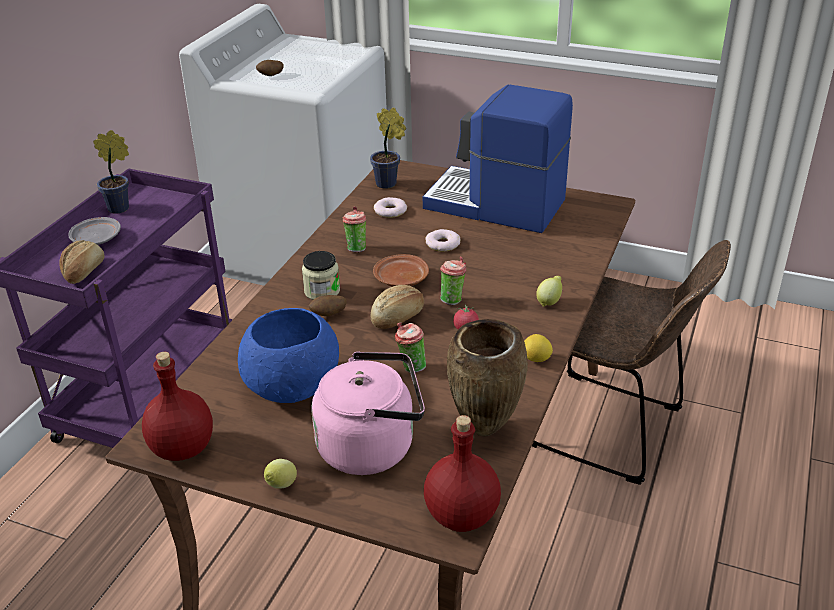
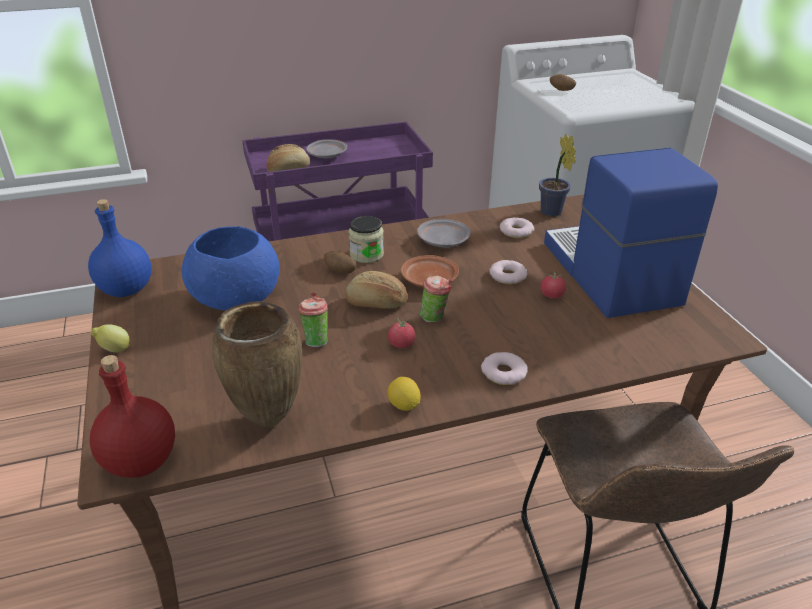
camera: 50 degrees right, 0 degrees up
potted plant [93,130,129,214] -> none
red bottle [142,352,213,461] -> blue bottle [88,199,151,297]
pink kettle [312,352,425,475] -> none
cup [342,206,366,252] -> grey plate [417,219,471,248]
lemon [536,276,562,307] -> donut [481,352,527,385]
none -> tomato [540,270,566,299]

